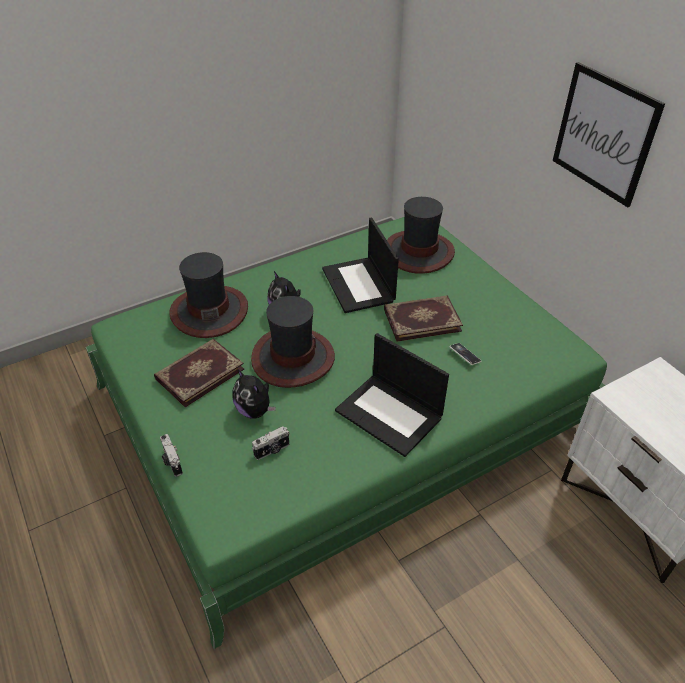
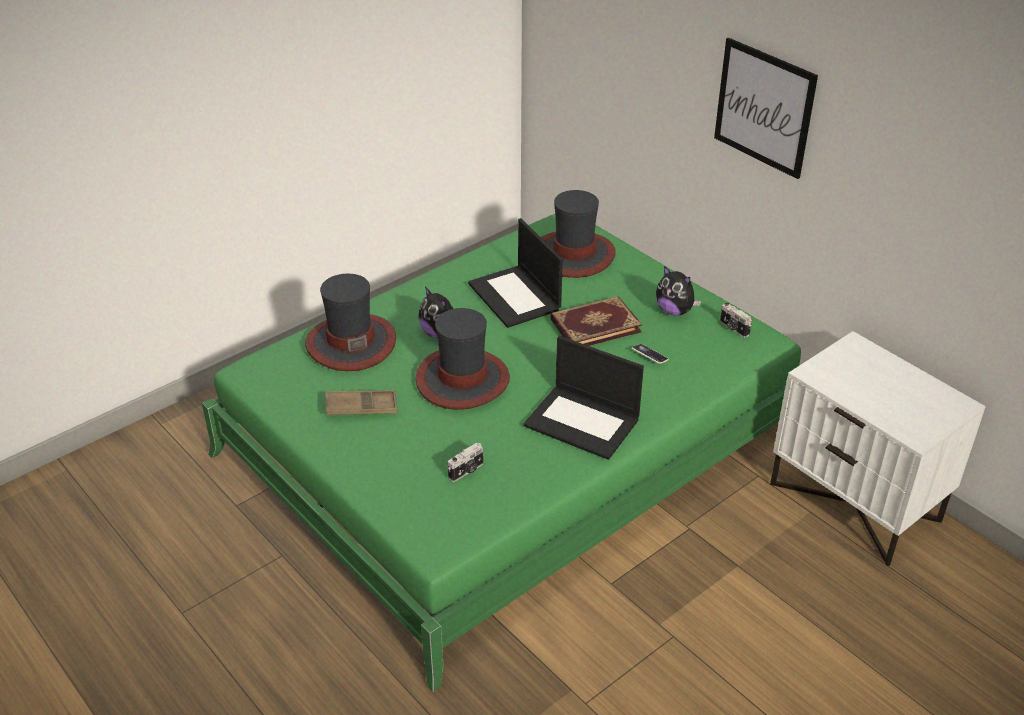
camera: 10 degrees left, 5 degrees down
book [154,339,244,407] -> brown tray [325,390,397,415]
camera [160,434,183,477] -> camera moved to [720,303,752,338]
plush toy [232,369,276,419] -> plush toy moved to [656,266,701,316]

